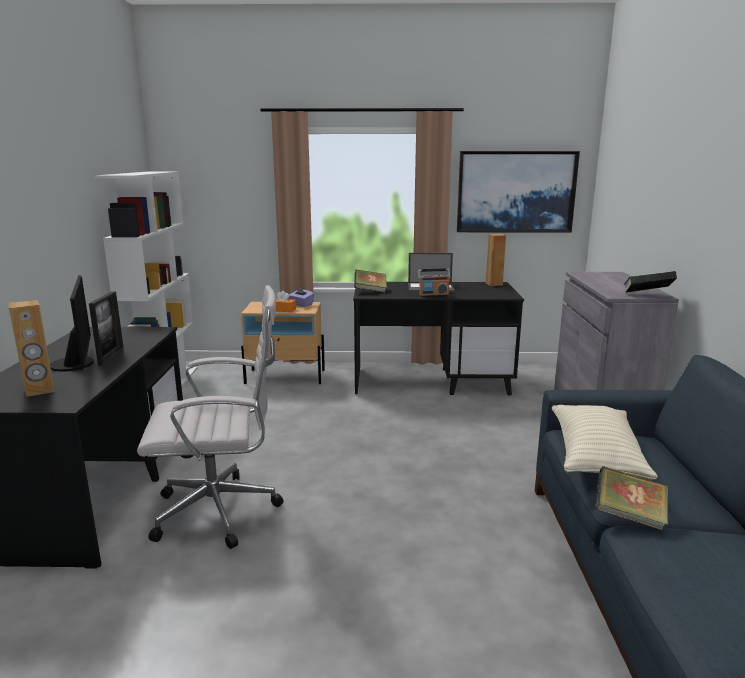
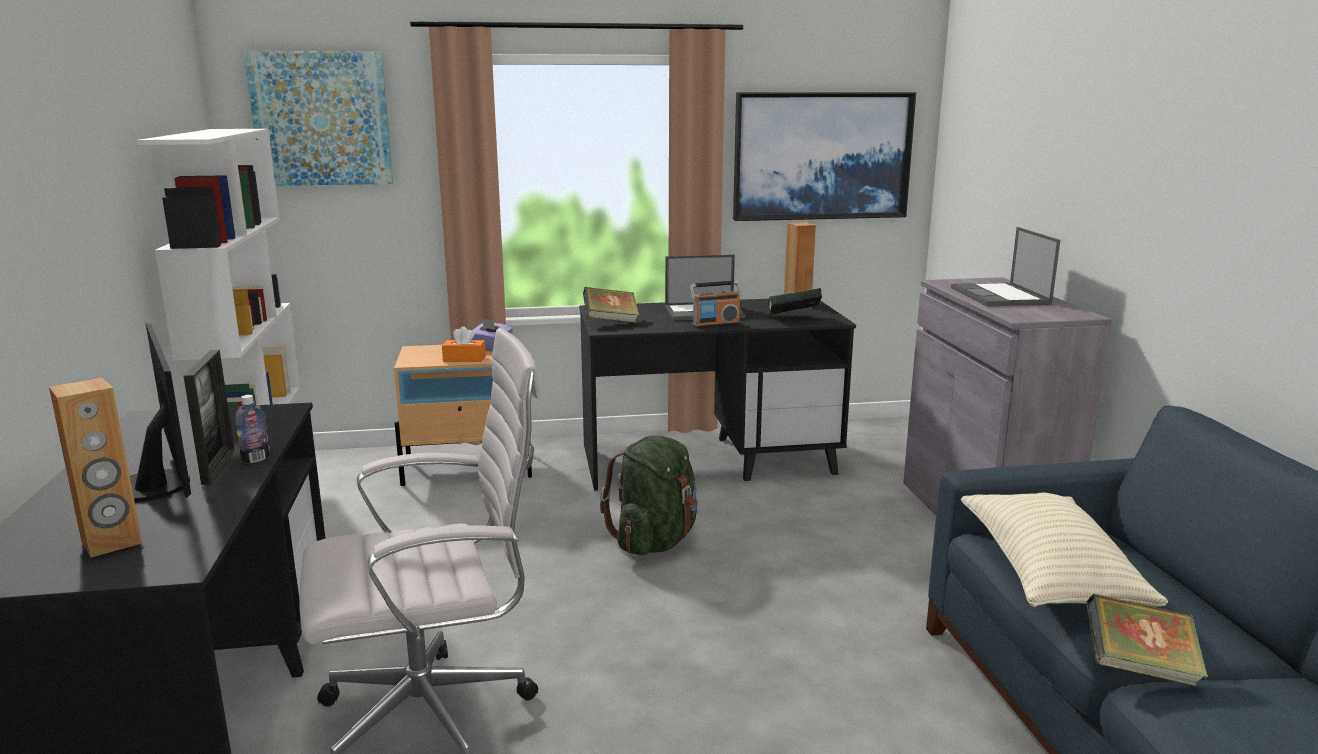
camera: 10 degrees left, 0 degrees up
book [624,271,677,293] -> book moved to [768,288,822,315]
none -> bottle [235,395,270,464]
none -> picture [243,51,393,186]
none -> green backpack [600,435,698,555]
none -> laptop [951,227,1060,306]

